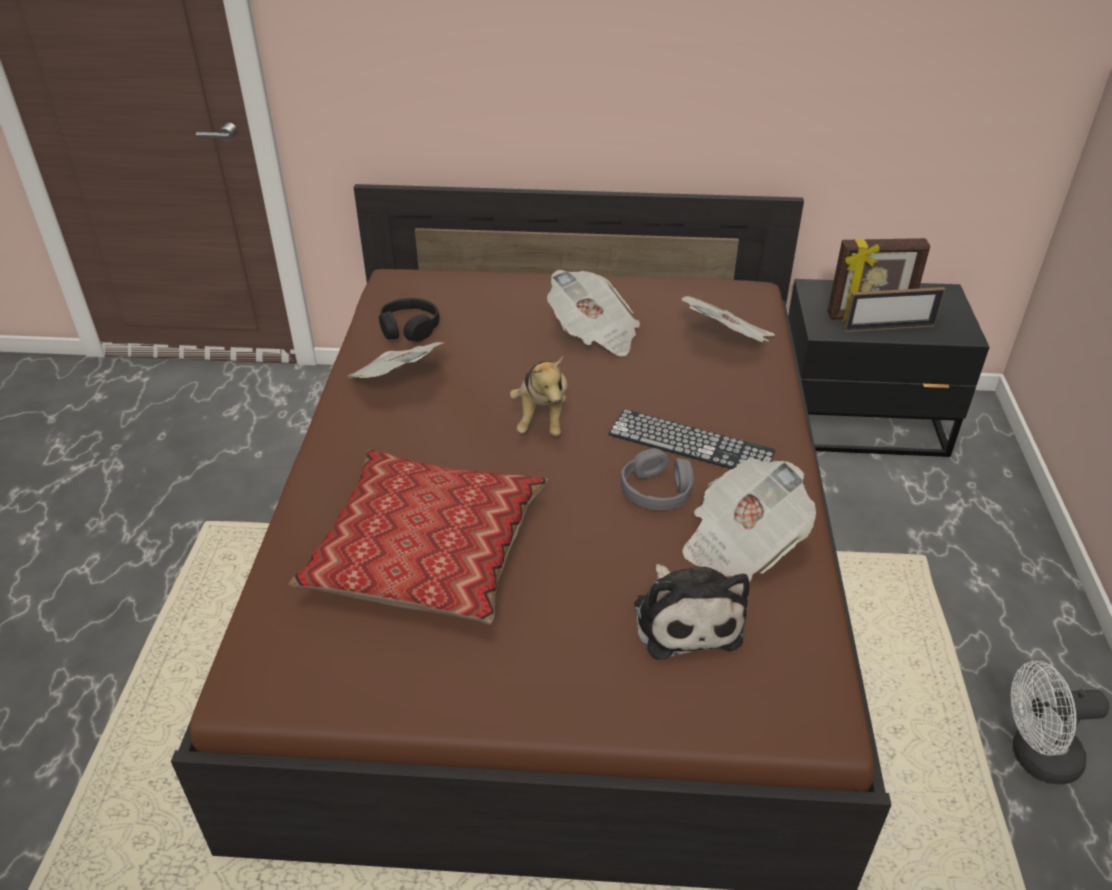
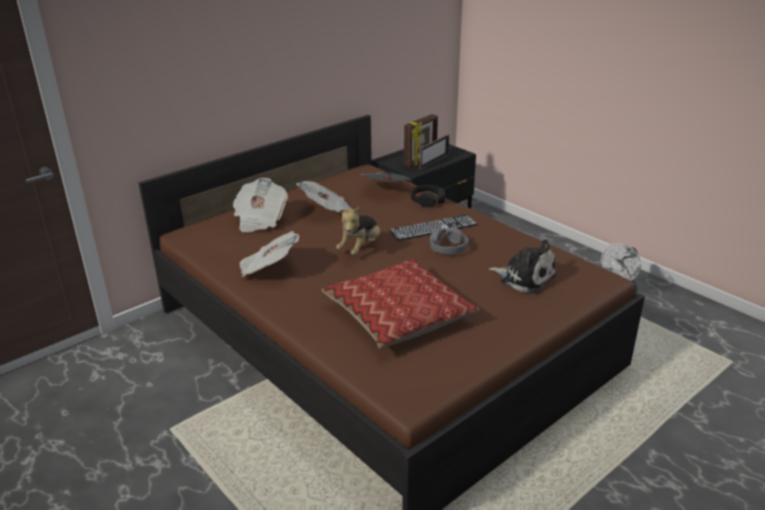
camera: 45 degrees left, 10 degrees down
black headphones [379,298,439,342] -> black headphones moved to [411,185,445,207]
plush toy [510,356,567,436] -> plush toy turned 75 degrees clockwise [336,207,380,255]
newspaper [682,458,816,582] -> newspaper moved to [233,178,288,232]

